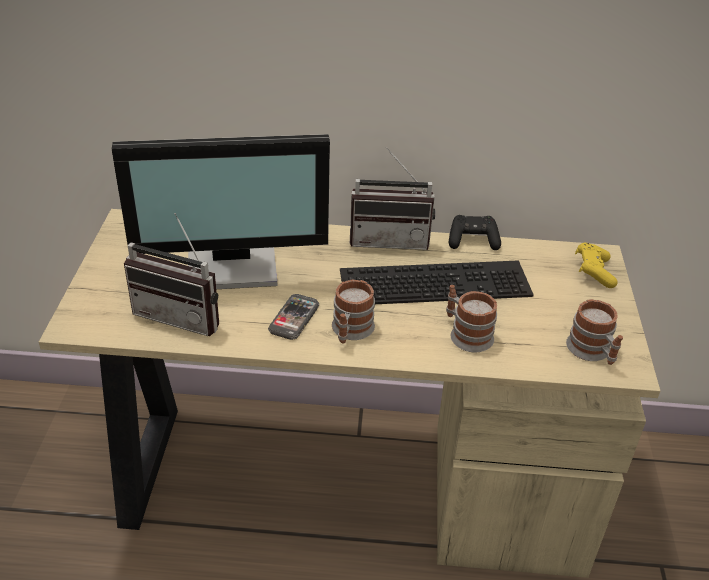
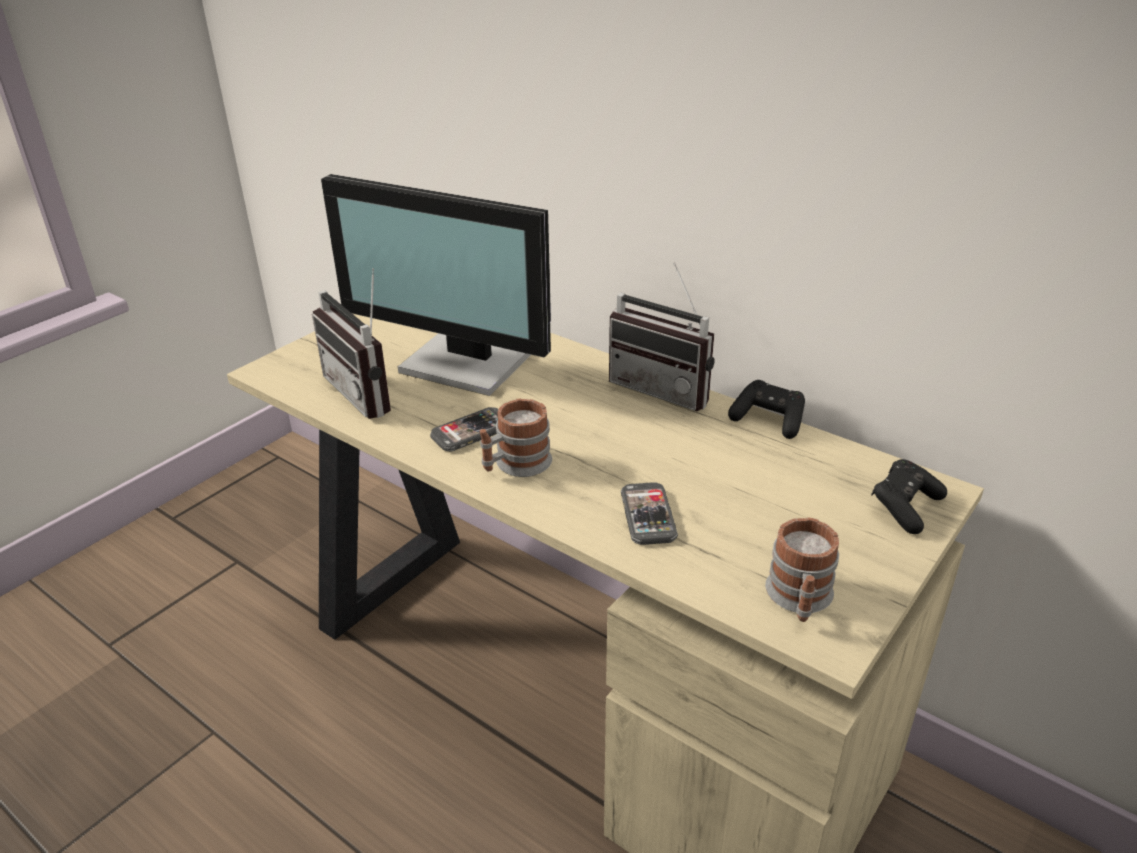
camera: 35 degrees right, 5 degrees down
keyboard [340,260,534,304] -> none
mug [446,285,497,353] -> phone [621,482,678,545]
yellow game controller [575,243,618,288] -> black game controller [871,459,947,534]

